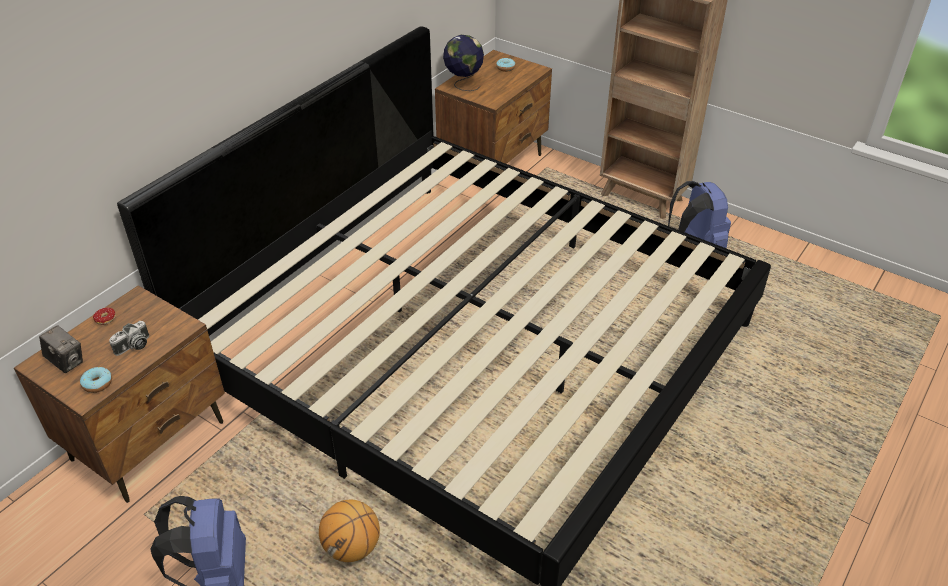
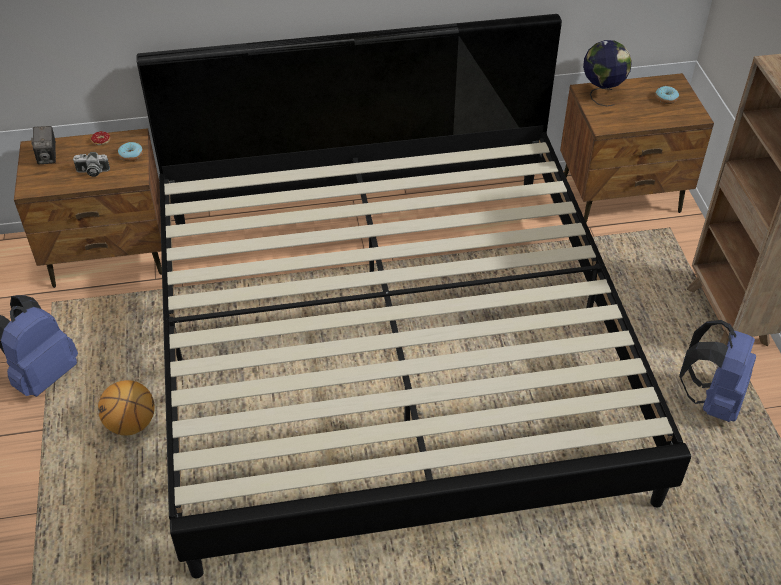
camera: 45 degrees right, 5 degrees up
donut [80,367,112,393] -> donut moved to [118,142,143,162]

